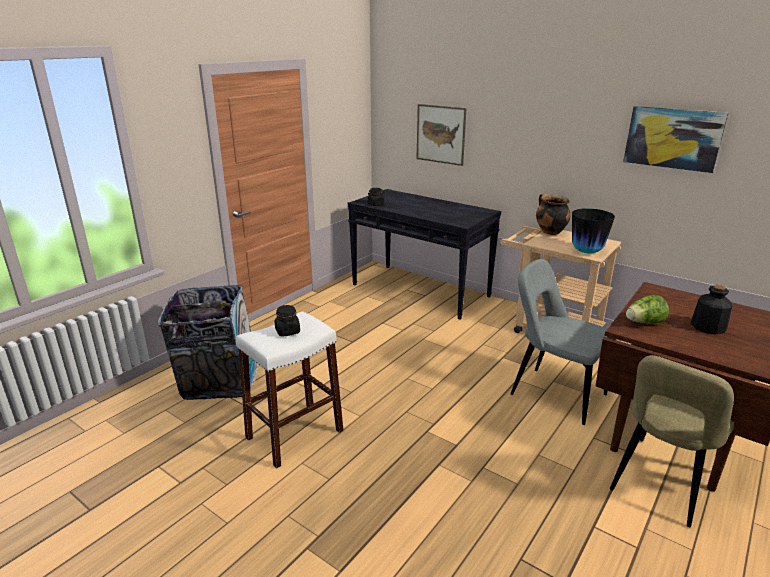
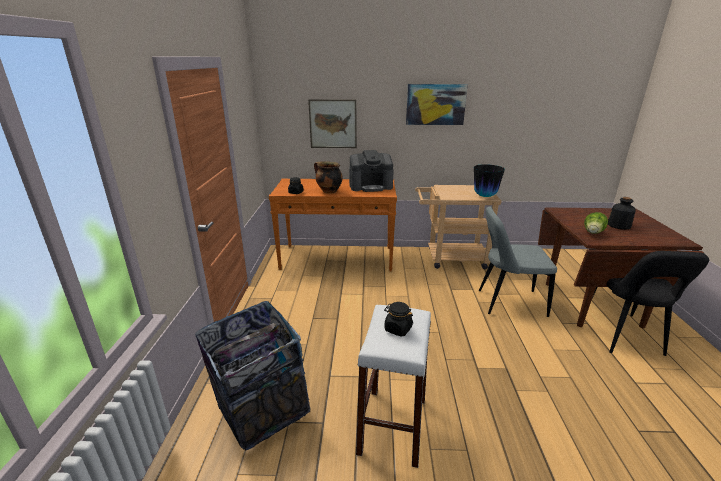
camera: 35 degrees left, 0 degrees up
black console table [348,189,501,320] -> orange console table [269,178,397,272]
cooking pot [536,194,570,235] -> cooking pot moved to [314,161,343,193]
beige chair [610,355,734,527] -> black chair [593,251,709,356]
picture [623,106,728,173] -> picture moved to [406,84,468,125]
none -> coffee machine [349,150,394,192]

